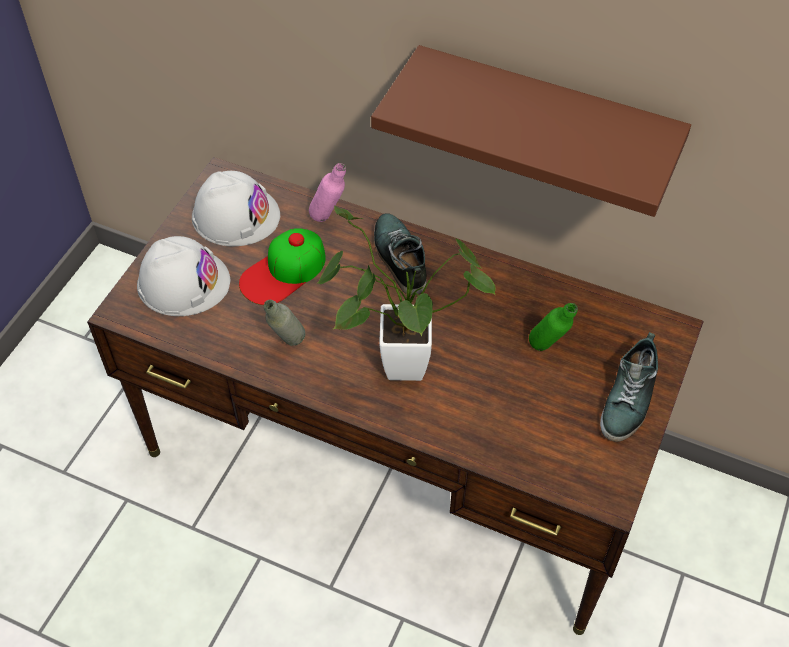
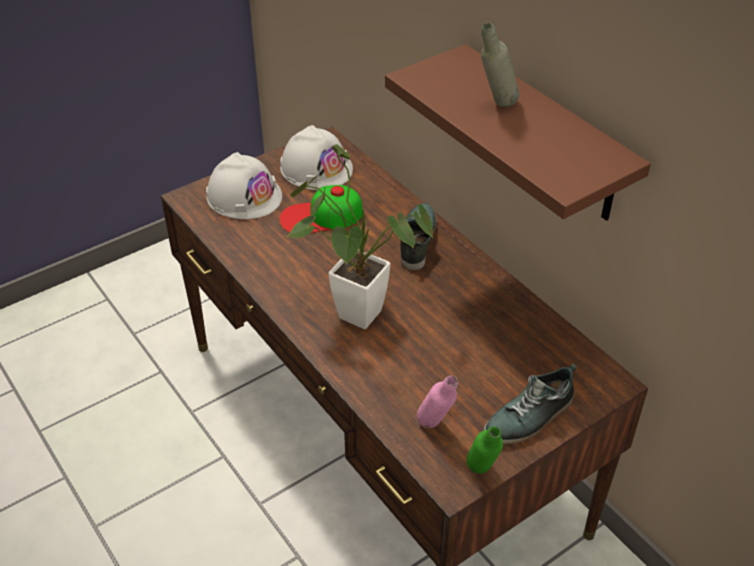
camera: 30 degrees right, 10 degrees down
grey bottle [264,300,305,346] -> grey bottle moved to [481,22,519,107]
pink bottle [309,163,346,222] -> pink bottle moved to [417,376,458,428]
green bottle [529,303,578,351] -> green bottle moved to [467,426,503,474]

